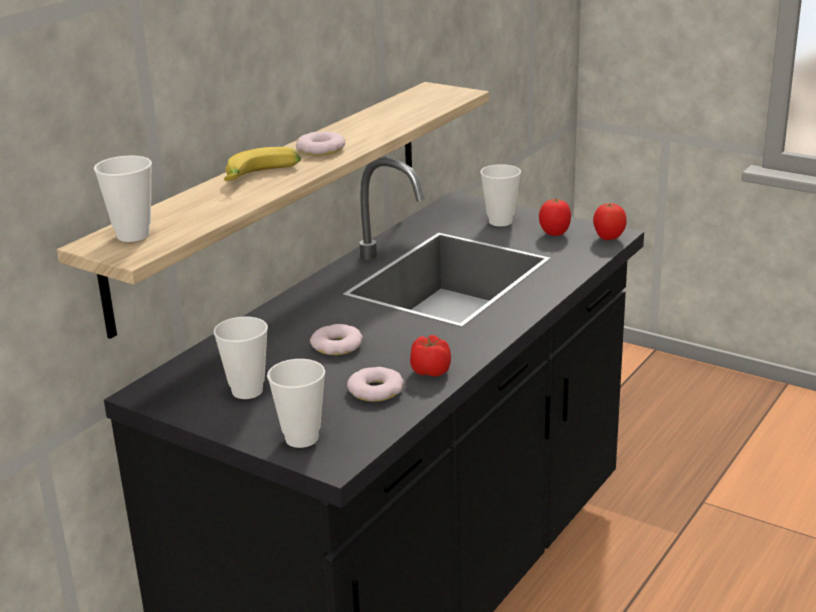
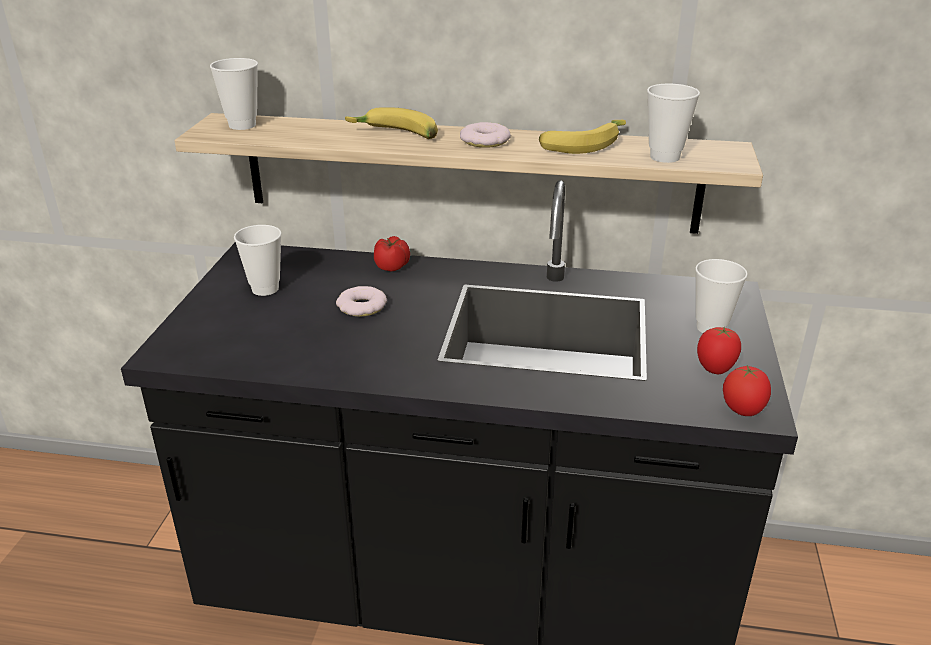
camera: 65 degrees right, 5 degrees up
cup [267,359,325,448] -> cup moved to [647,83,700,163]
donut [347,367,404,402] -> none
tomato [410,335,451,377] -> tomato moved to [374,236,410,271]
none -> banana [539,120,626,154]

